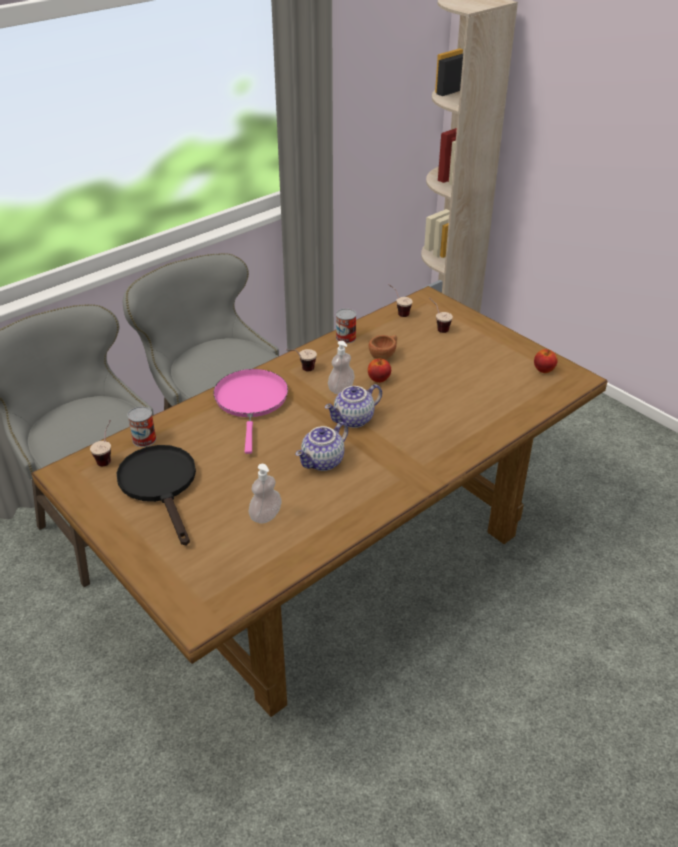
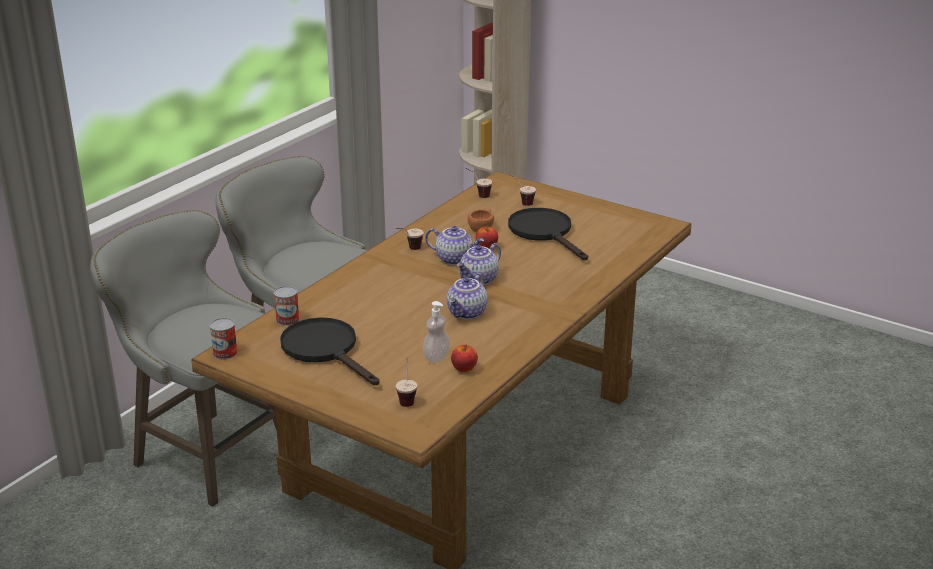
camera: 15 degrees left, 10 degrees down
cup [90,420,111,466] -> cup moved to [396,357,417,407]
pink frying pan [213,369,288,454] -> none
soap dispenser [328,341,355,394] -> teapot [425,226,484,265]
can [336,308,356,343] -> can moved to [210,318,238,360]
apple [534,349,558,373] -> apple moved to [451,344,478,372]
none -> black frying pan [508,208,588,260]

